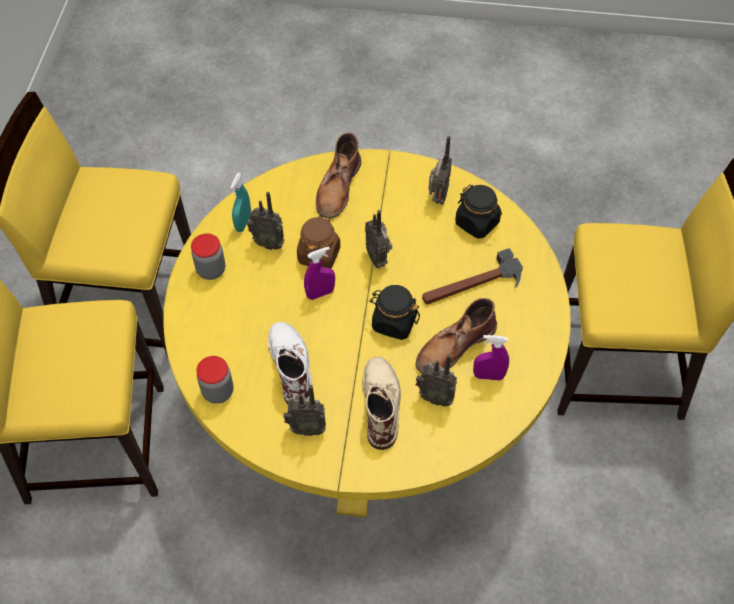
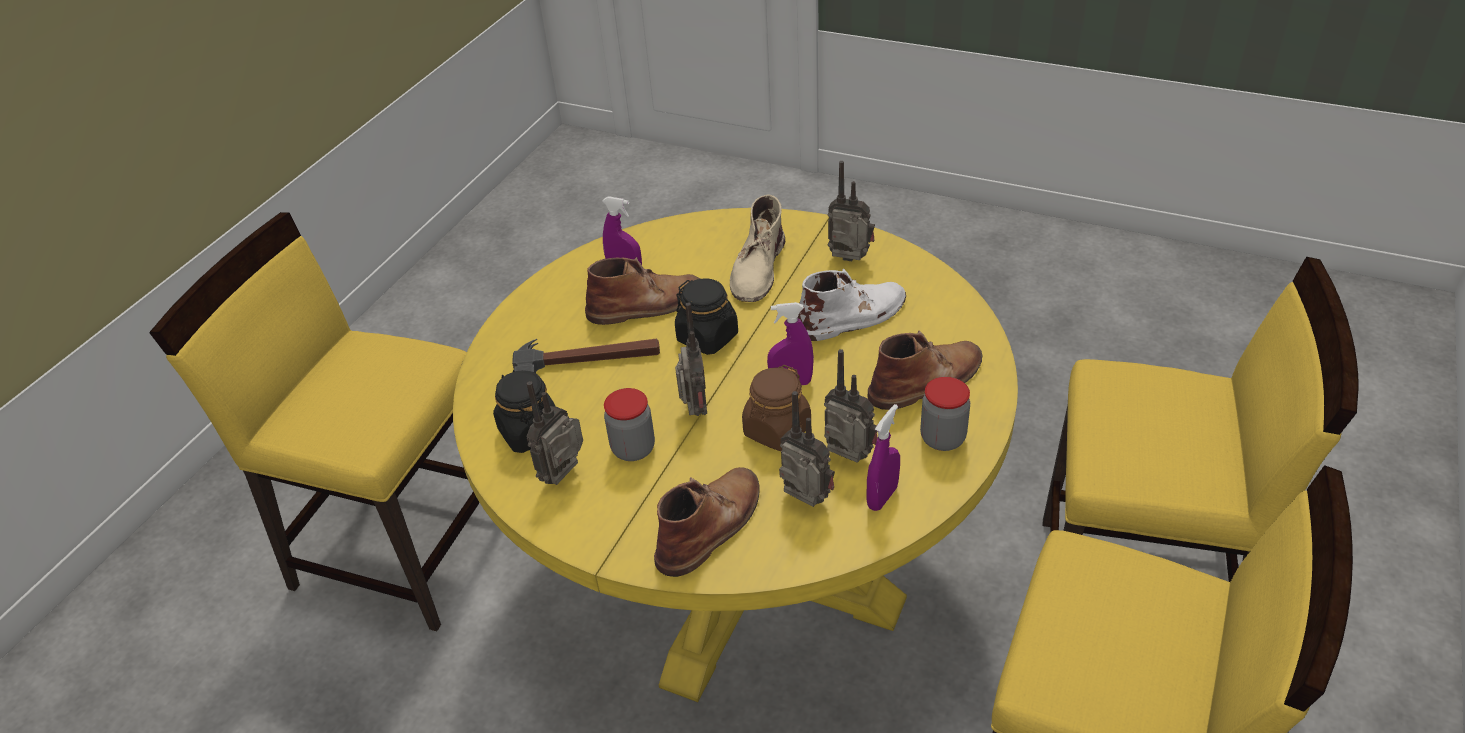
camera: 160 degrees left, 15 degrees down
jar [196,356,234,404] -> jar moved to [604,388,655,461]
turquoise spray bottle [230,173,251,232] -> purple spray bottle [866,404,900,511]
white boot [268,322,312,404] -> white boot turned 120 degrees counterclockwise [798,269,906,341]
radio [416,354,457,407] -> radio moved to [779,391,835,507]
none -> brown boot [867,331,983,410]

